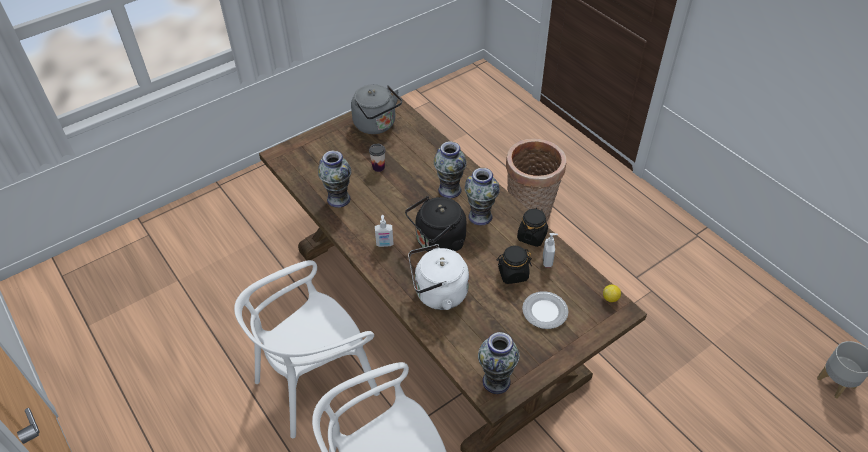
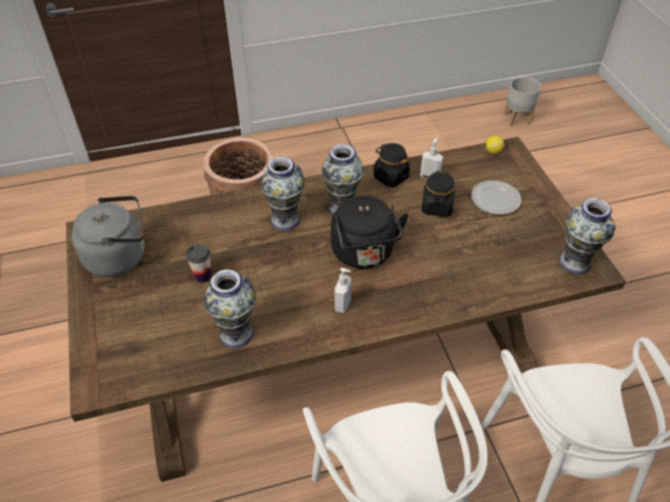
camera: 70 degrees left, 0 degrees up
white kettle [408,244,469,310] -> none

